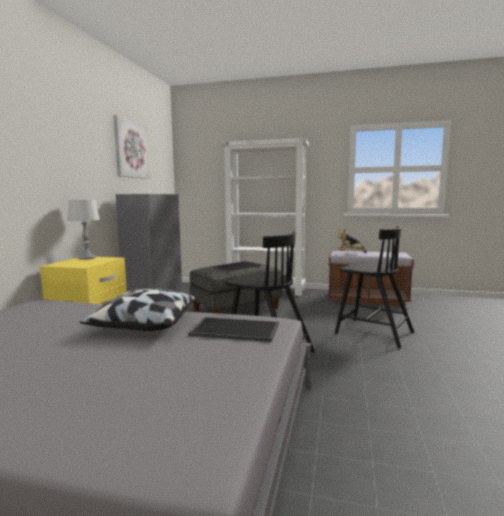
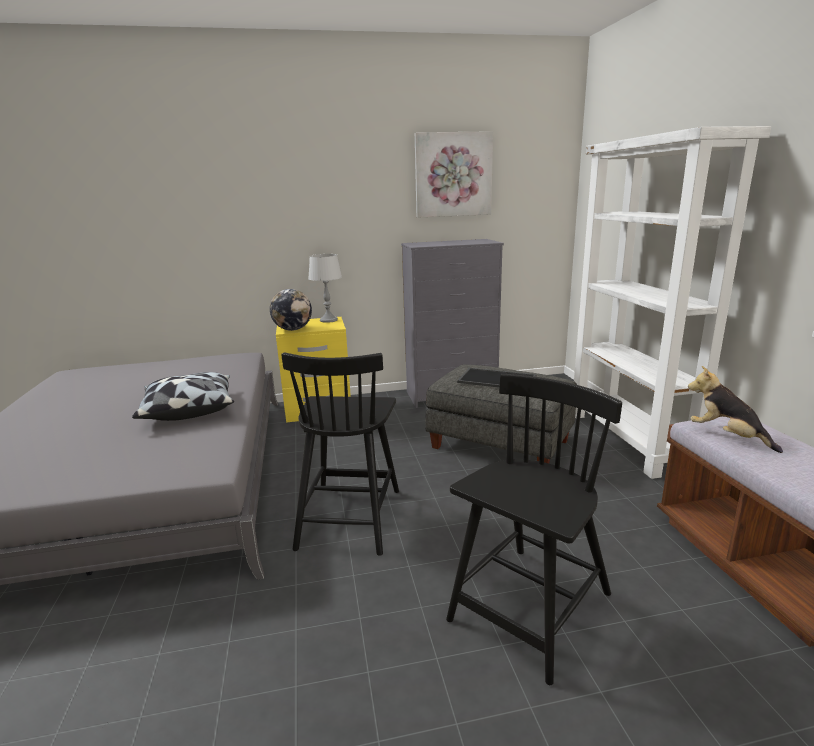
camera: 65 degrees right, 10 degrees up
tray [188,317,279,342] -> none
black chair [335,226,414,348] -> black chair turned 150 degrees counterclockwise [446,374,622,685]
none -> globe [270,289,312,331]

